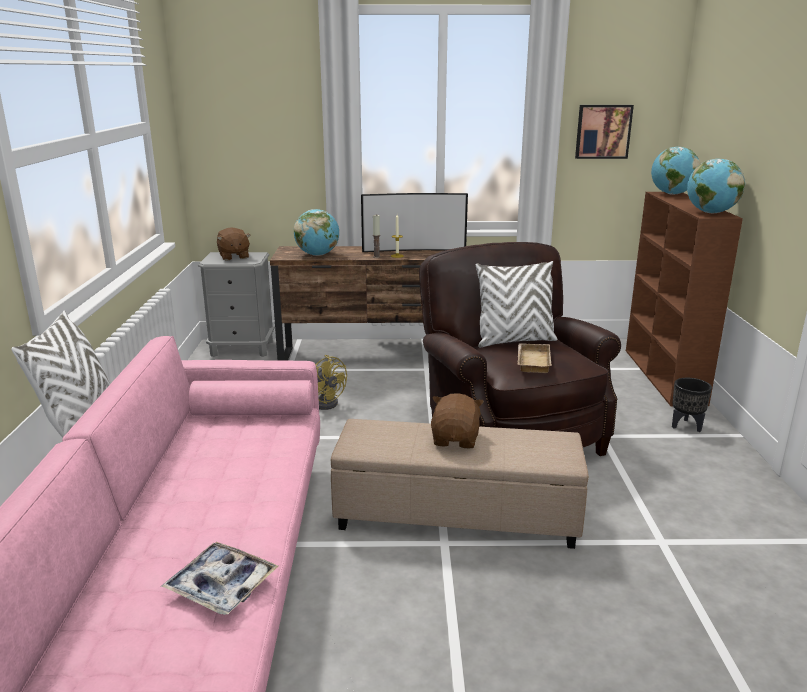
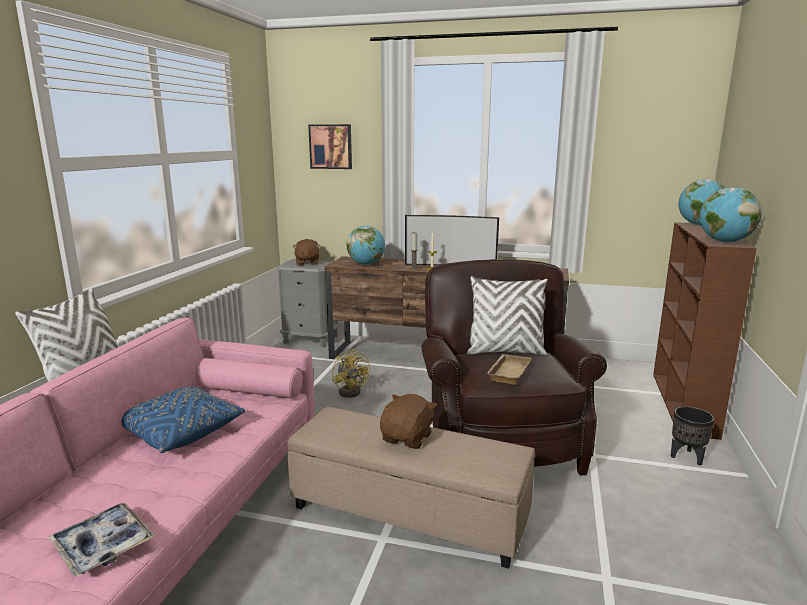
camera: 15 degrees right, 5 degrees down
picture [575,105,634,159] -> picture moved to [308,124,352,169]
none -> blue pillow [121,386,245,453]

